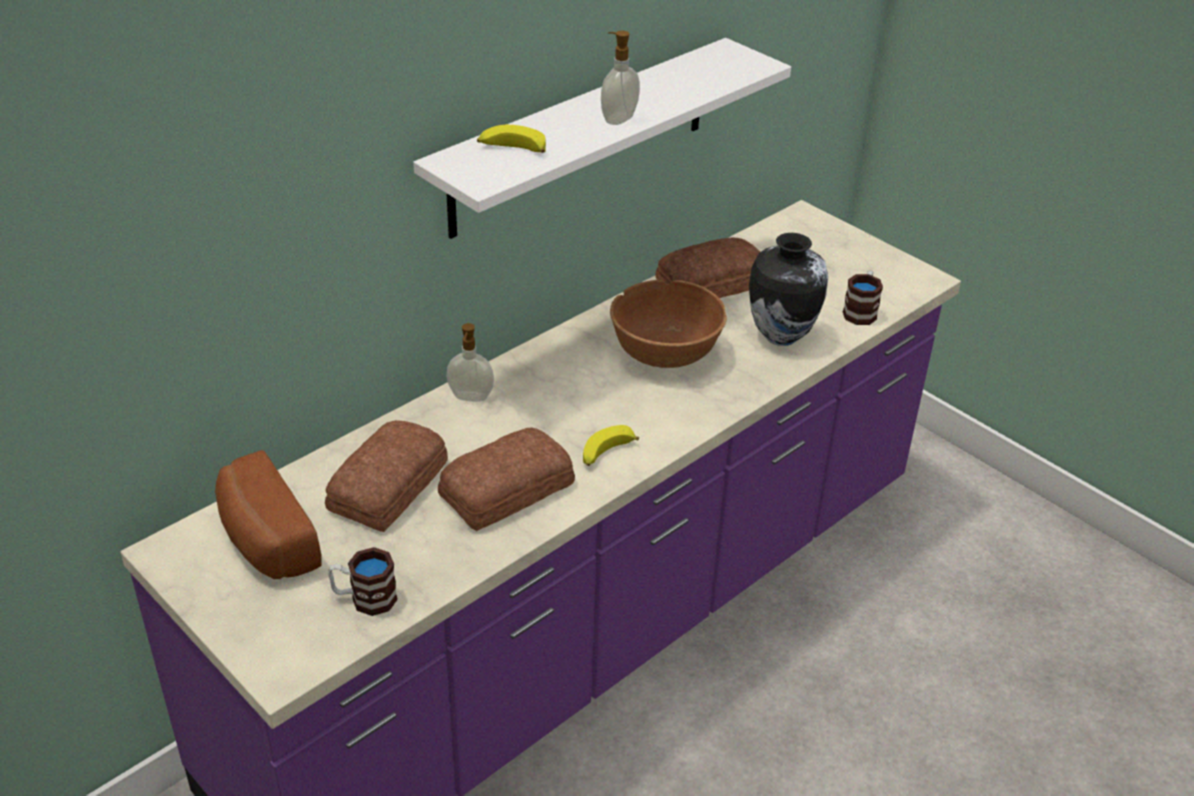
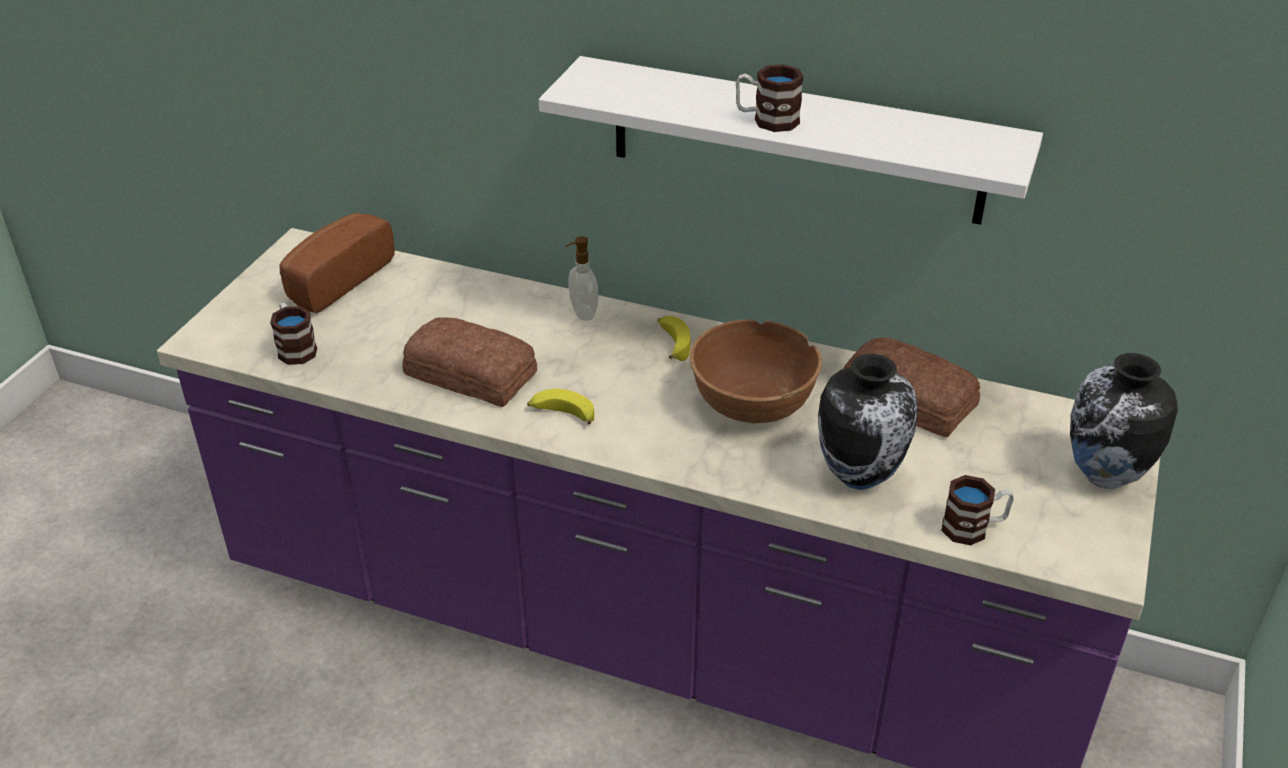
camera: 65 degrees right, 0 degrees up
bread [325,420,448,532] -> none
banana [477,125,546,153] -> banana moved to [657,316,691,361]
soap dispenser [601,31,640,125] -> mug [736,64,804,132]
none -> vase [1070,353,1178,489]

